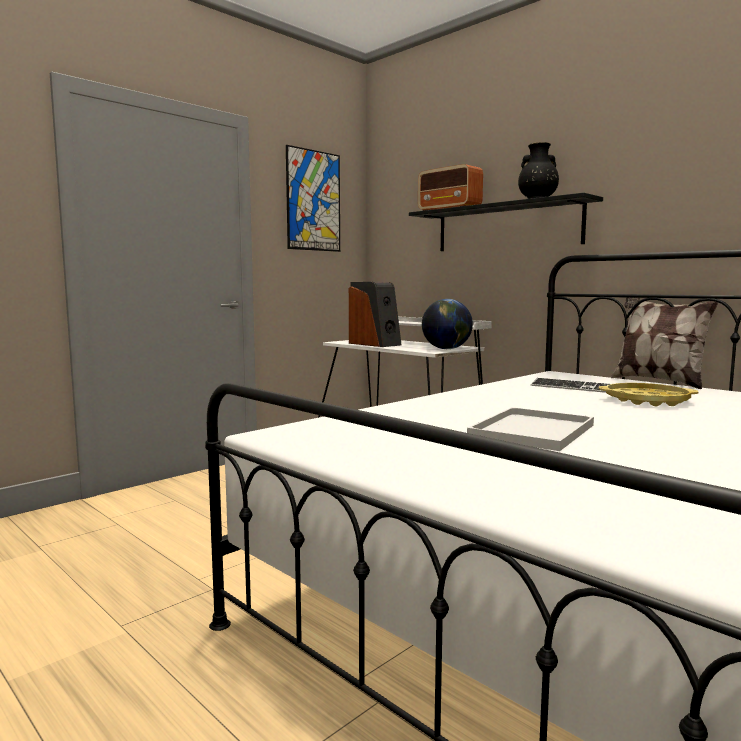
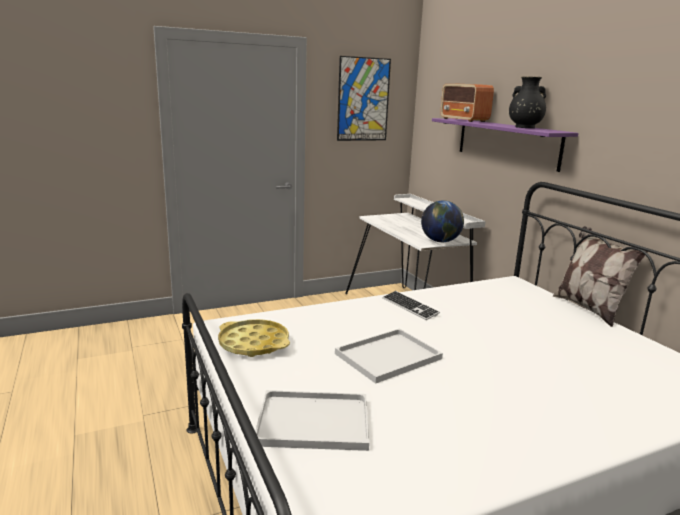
camera: 20 degrees right, 10 degrees up
speaker [349,282,402,347] -> none
black shelf [409,192,603,251] -> purple shelf [432,118,578,172]
keyboard [531,378,610,393] -> keyboard moved to [382,291,440,320]
yellow tray [599,383,699,406] -> yellow tray moved to [218,319,290,357]
none -> white tray [255,390,369,451]

